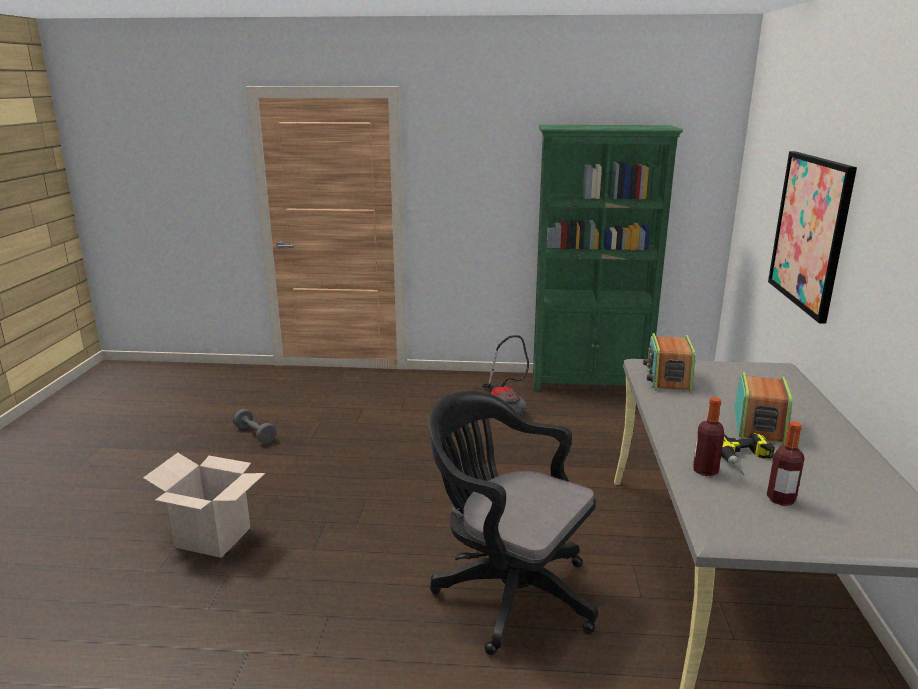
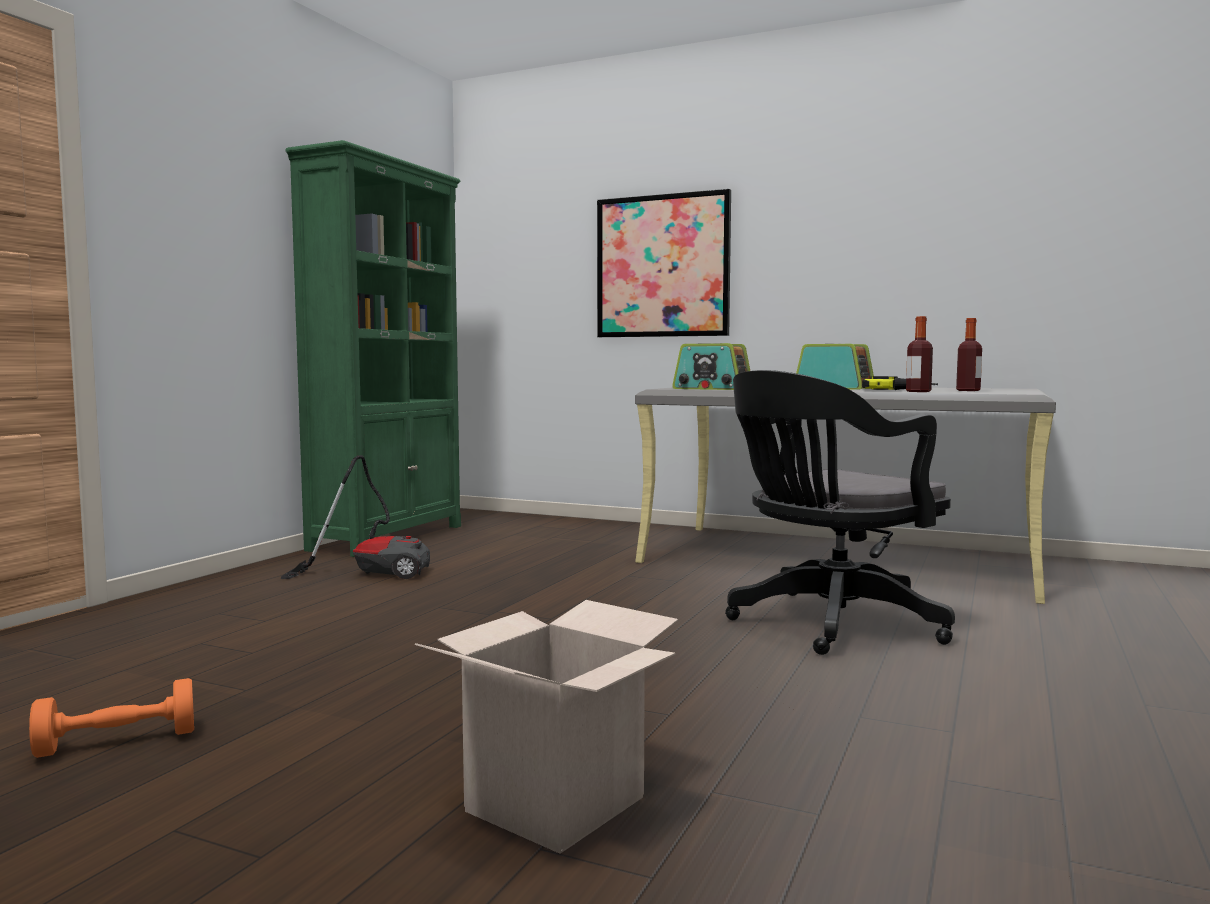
camera: 70 degrees left, 15 degrees down
grey dumbbell [233,409,277,444] -> orange dumbbell [29,678,194,758]

